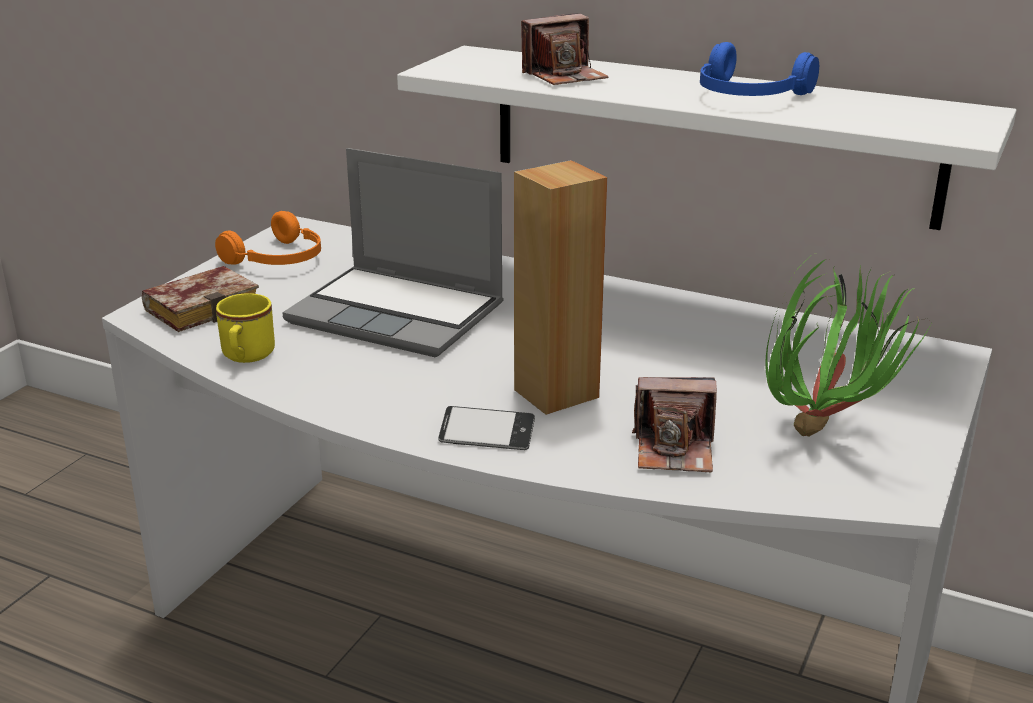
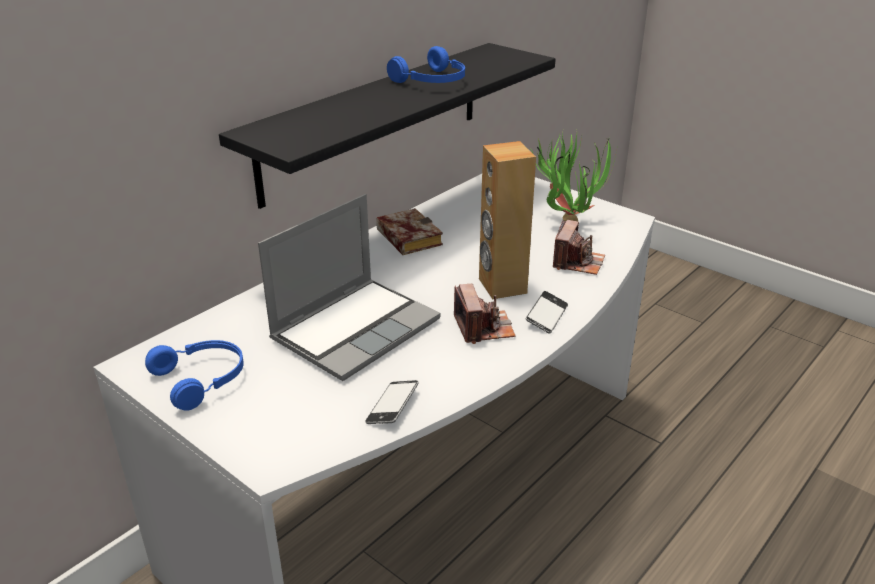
camera: 75 degrees left, 5 degrees up
book [142,266,259,332] -> book moved to [376,208,443,255]
orange headphones [215,211,321,265] -> blue headphones [145,340,244,411]
yellow mug [216,293,275,363] -> phone [365,380,419,424]
white shelf [397,46,1017,230] -> black shelf [219,43,556,209]
camera [521,13,609,85] -> camera moved to [454,284,516,344]

